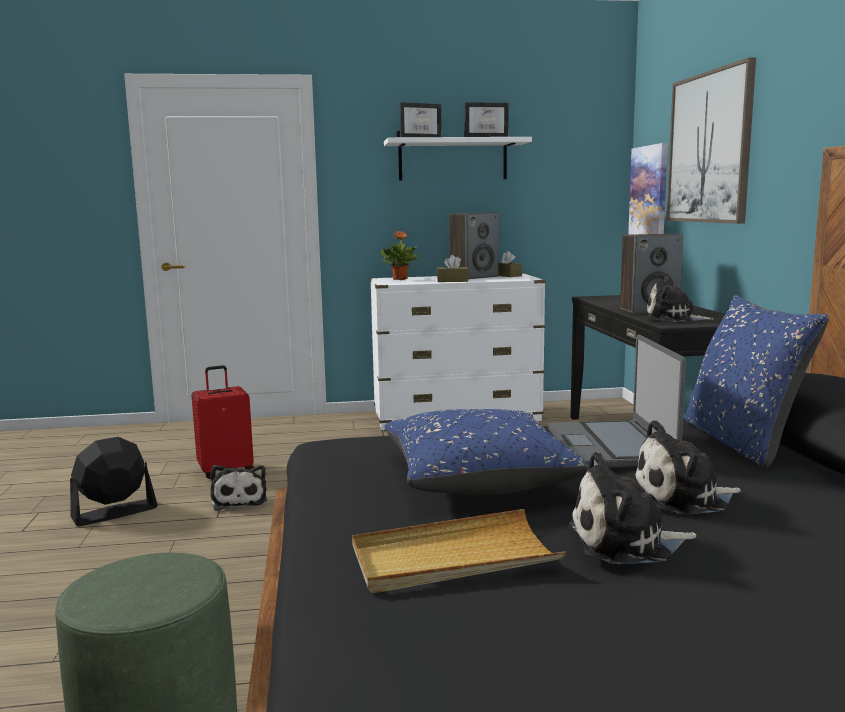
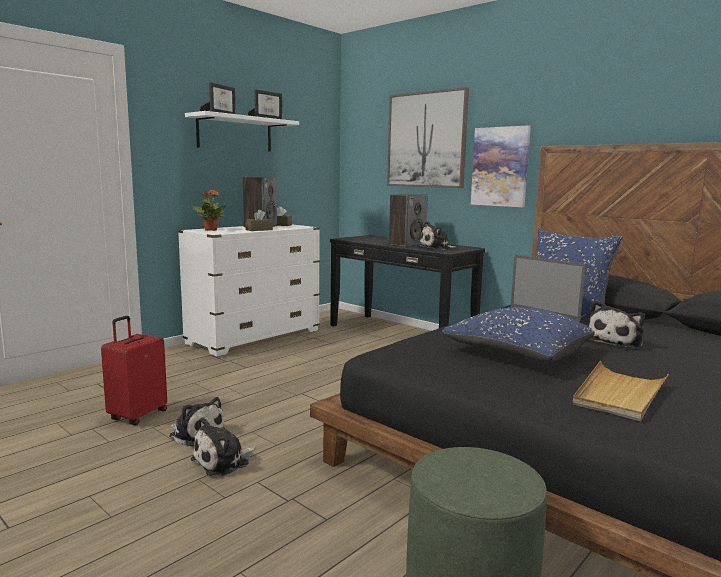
camera: 40 degrees left, 0 degrees up
black fan [70,437,158,526] -> none
plush toy [569,452,696,564] -> plush toy moved to [190,417,256,476]
picture [628,143,668,235] -> picture moved to [471,126,531,207]

